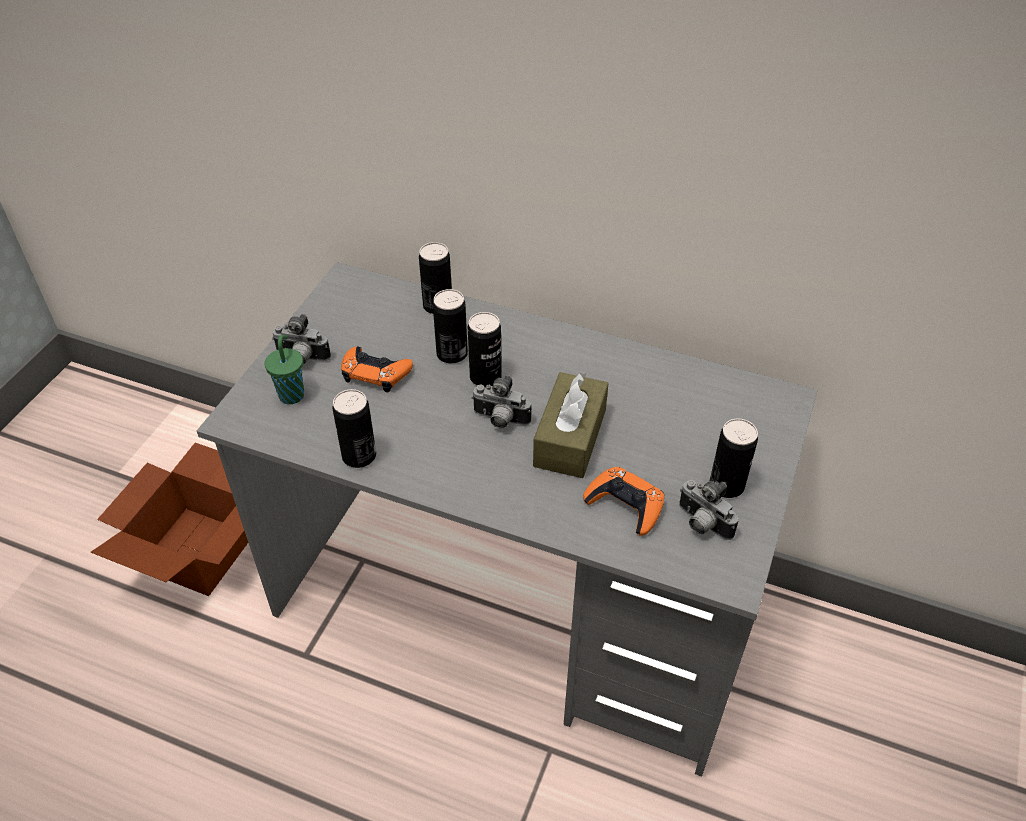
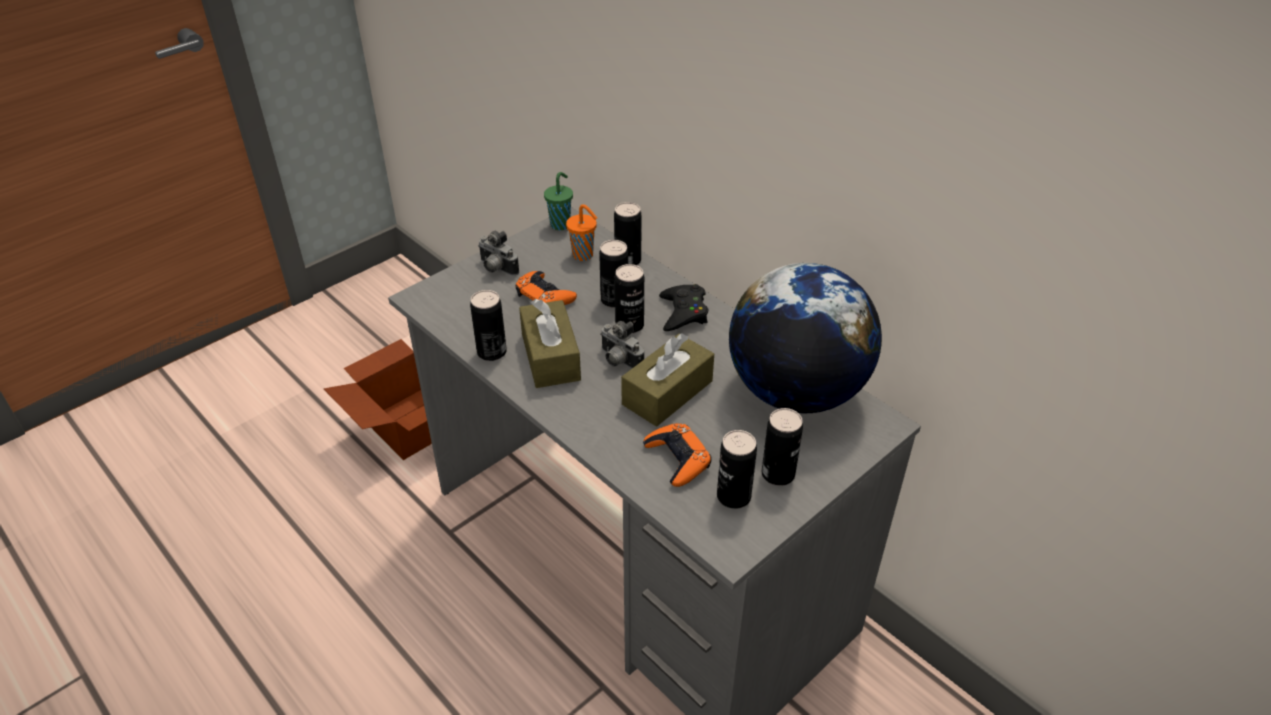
camera: 25 degrees right, 5 degrees down
green cup [265,335,304,404] -> green cup moved to [544,172,573,230]
camera [679,480,739,540] -> can [717,430,757,509]
none -> brown tissue box [519,299,581,388]
none -> orange cup [566,204,597,261]
none -> black game controller [659,284,708,331]
none -> globe [729,263,882,414]

